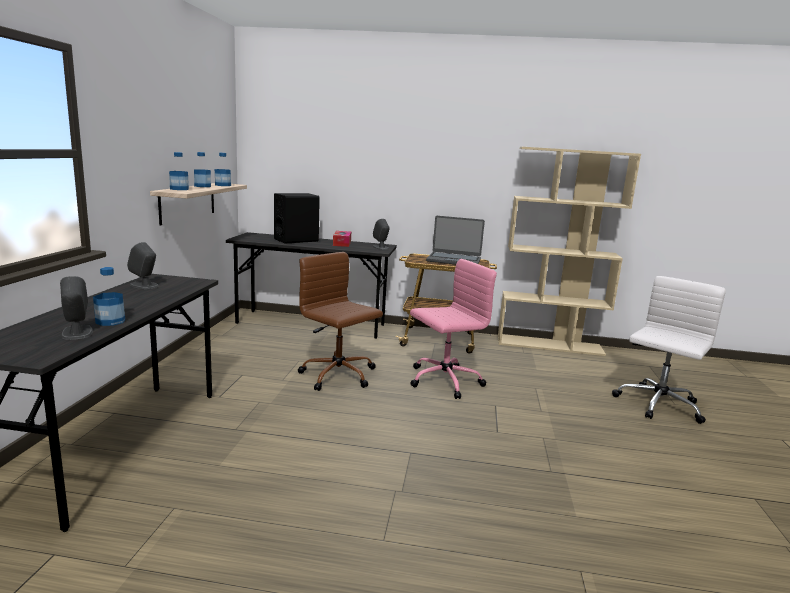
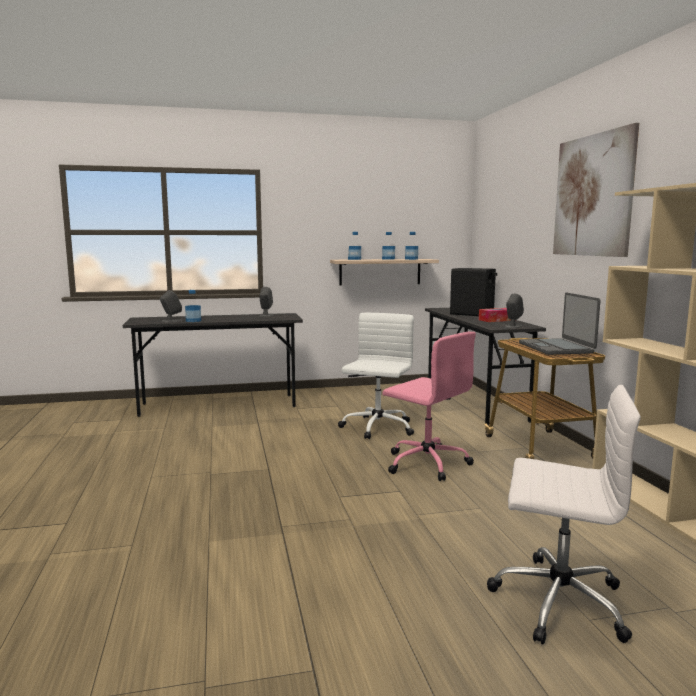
camera: 70 degrees right, 5 degrees down
brown office chair [298,252,383,391] -> white office chair [338,313,414,439]
none -> picture [553,123,639,257]

